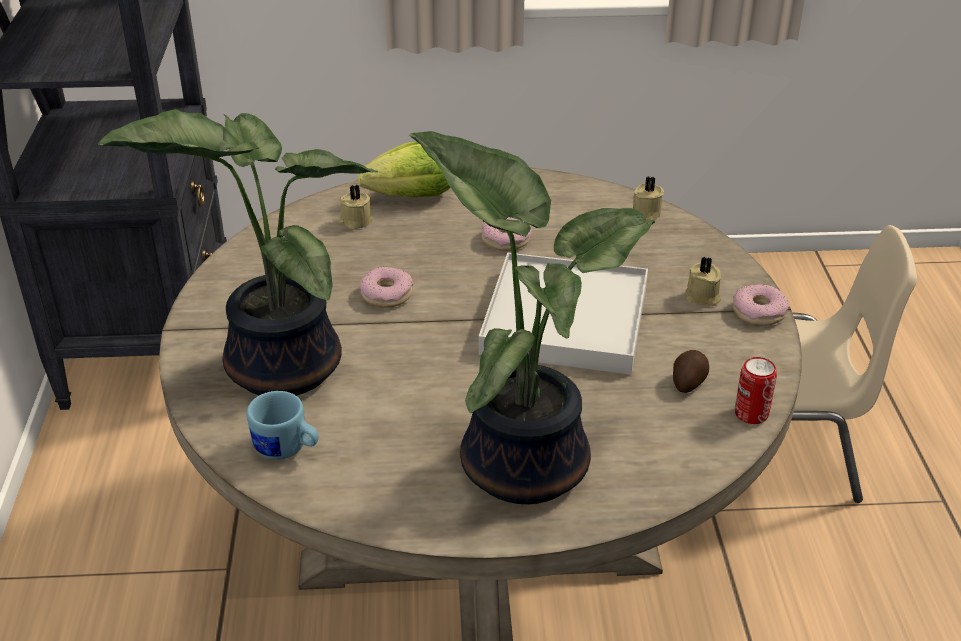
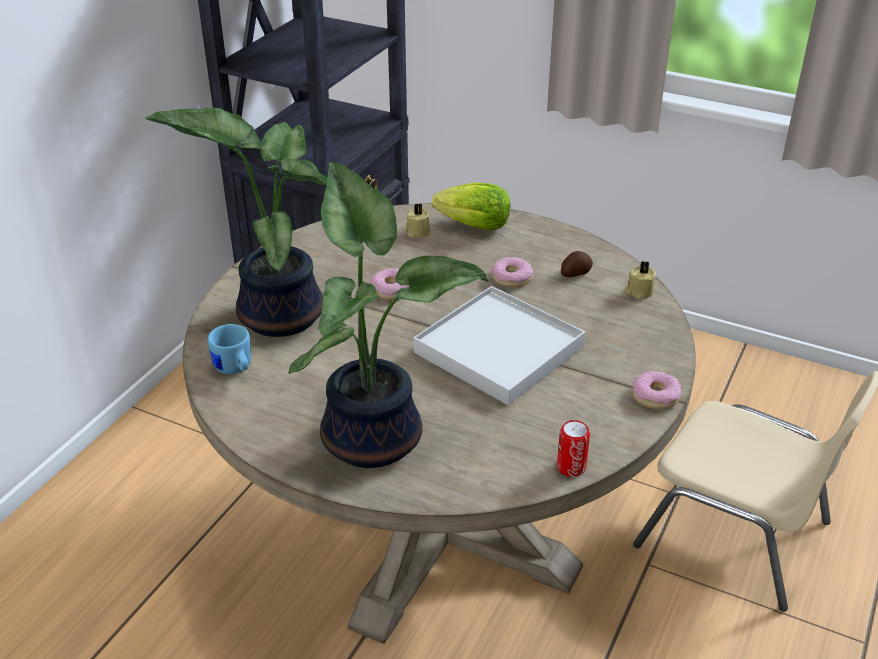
camera: 30 degrees right, 0 degrees up
potato [673,350,709,393] -> potato moved to [561,251,593,277]
beige candle [685,257,721,306] -> none

